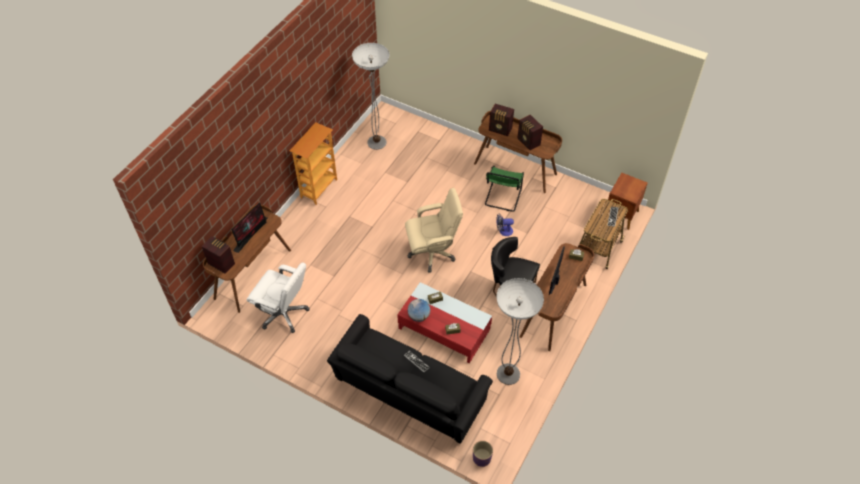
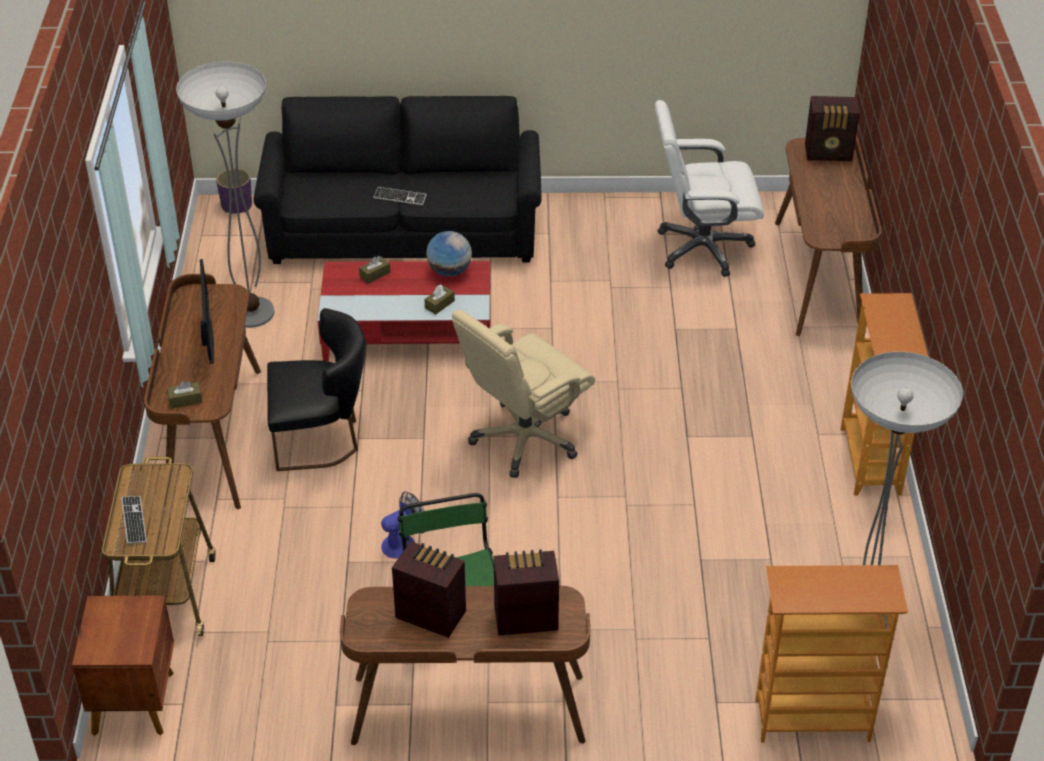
camera: 150 degrees right, 10 degrees down
monitor [231,202,267,253] -> none
none -> bookcase [755,565,908,743]

